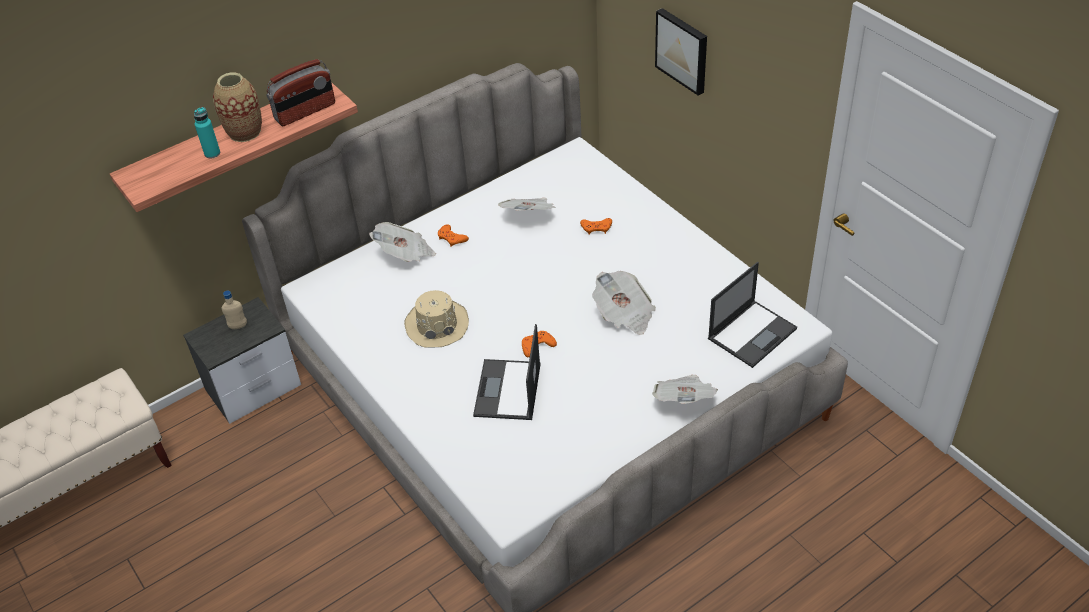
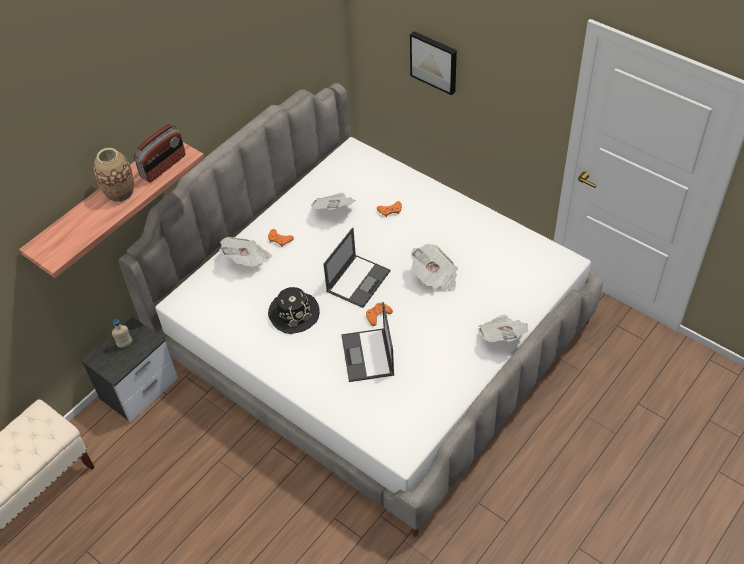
camera: 15 degrees left, 5 degrees up
turquoise bottle [194,107,220,158] -> none
beige hat [404,290,469,347] -> black hat [268,287,320,334]
laptop [708,262,797,368] -> laptop moved to [323,227,390,308]

